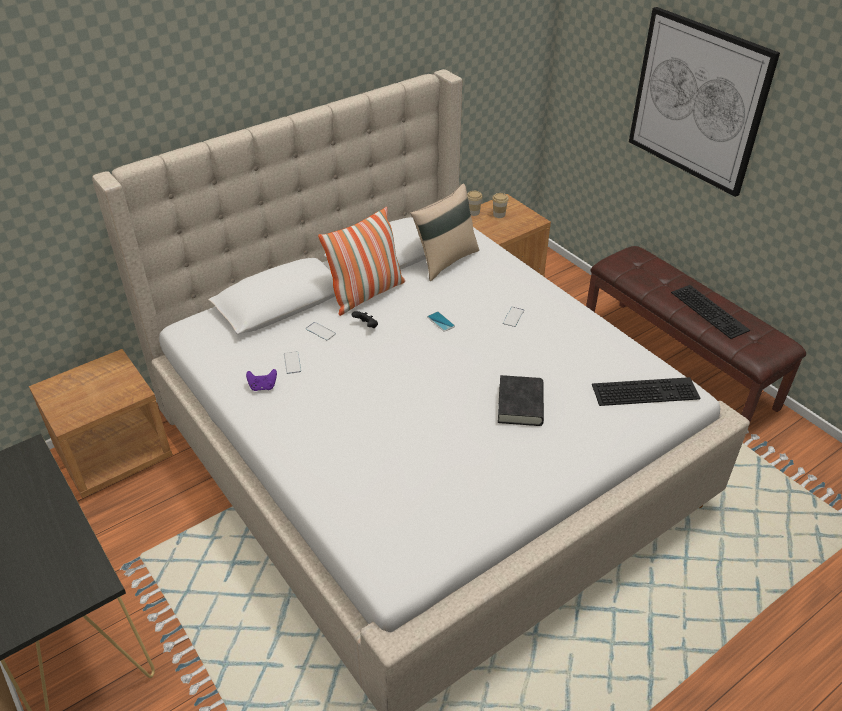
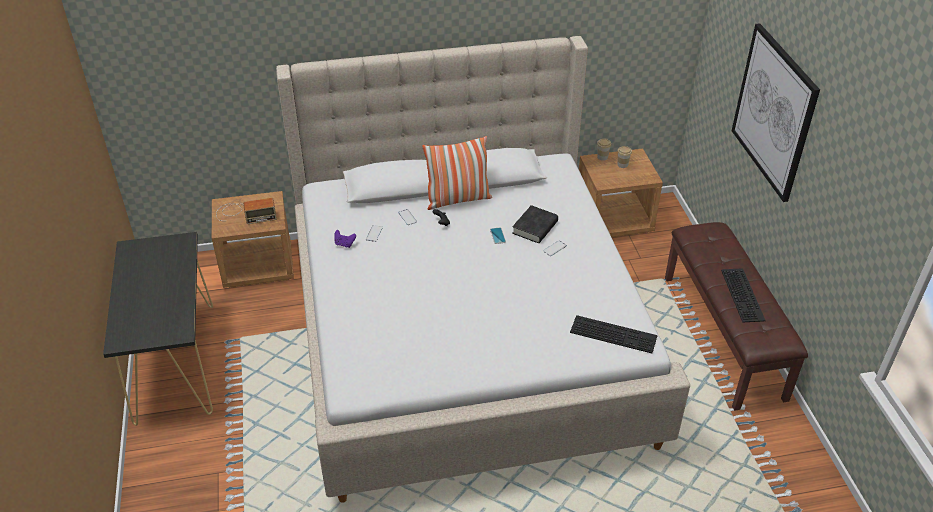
camera: 25 degrees right, 0 degrees up
beige pillow [411,183,479,281] -> none
black book [498,375,544,426] -> black book moved to [512,205,558,243]
none -> radio [216,198,277,224]

